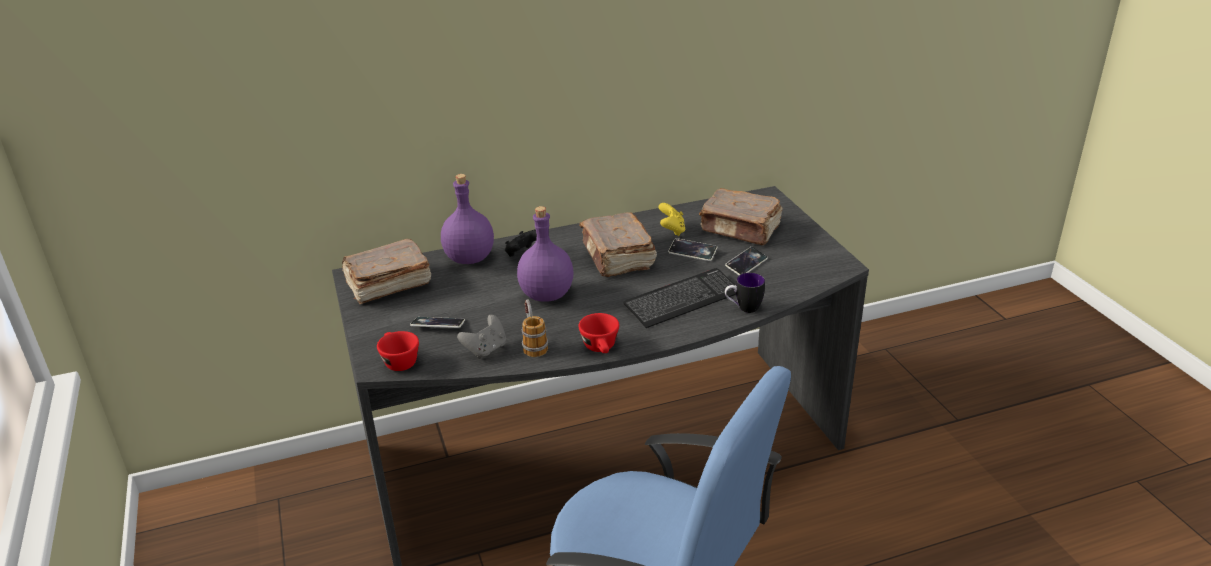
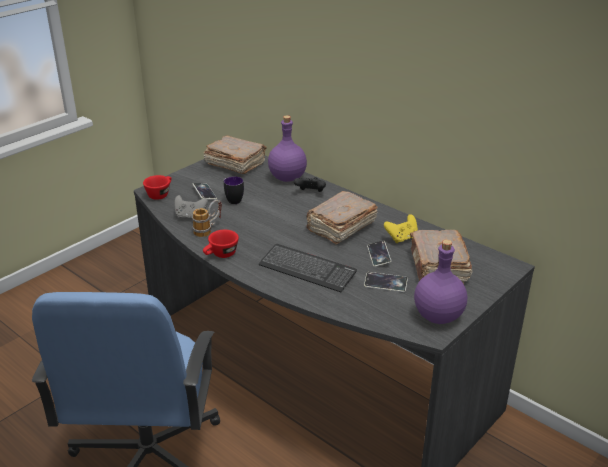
camera: 60 degrees right, 0 degrees up
purple bottle [517,206,574,302] -> purple bottle moved to [414,240,467,324]
mug [725,273,765,313] -> mug moved to [223,176,244,204]

